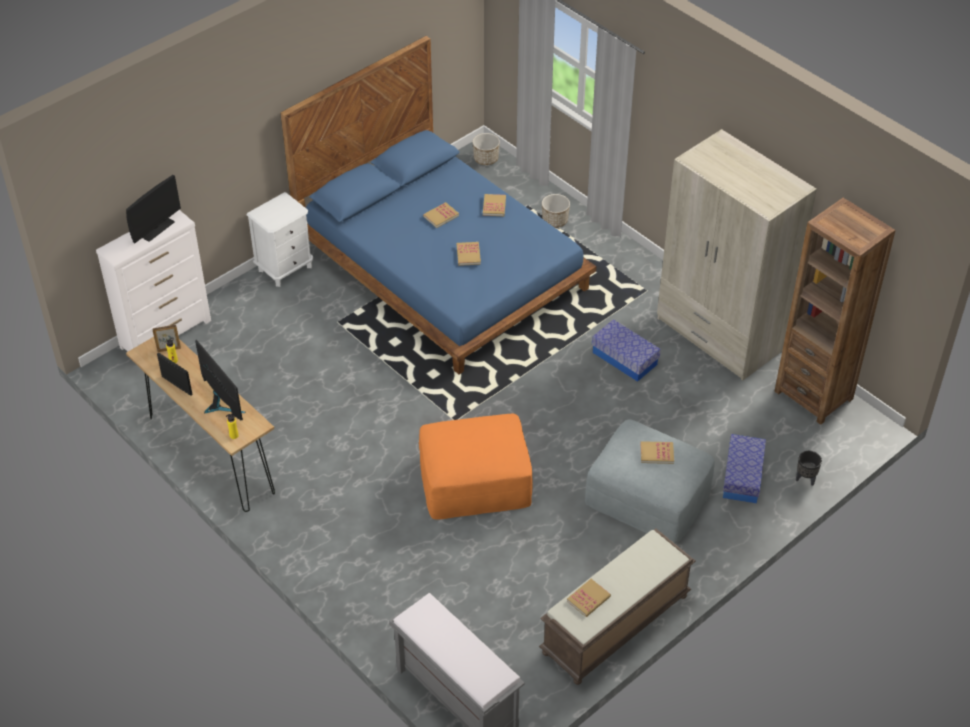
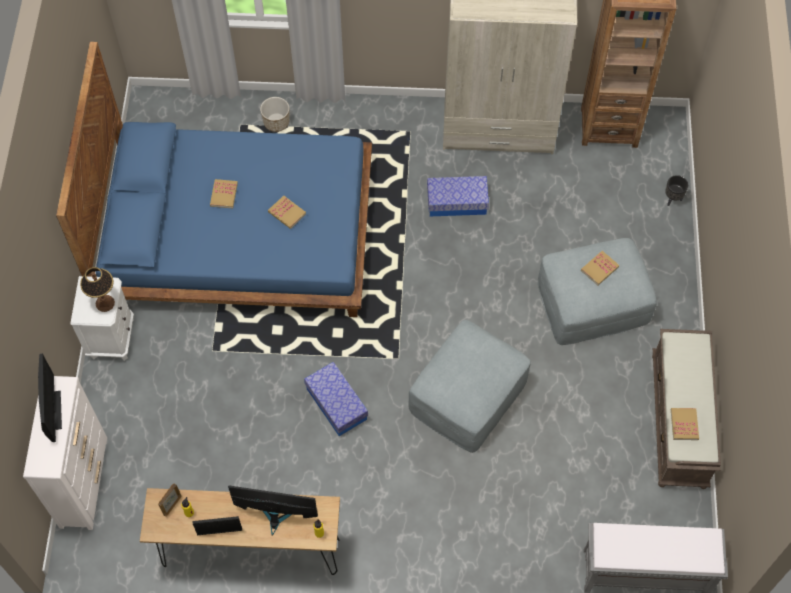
camera: 45 degrees left, 15 degrees up
orange ottoman [419,414,533,519] -> grey ottoman [408,320,531,453]
planter [473,133,500,165] -> none
book [483,194,506,216] -> none
storage box [723,434,766,503] -> storage box moved to [304,362,368,436]
none -> table lamp [80,267,115,312]

